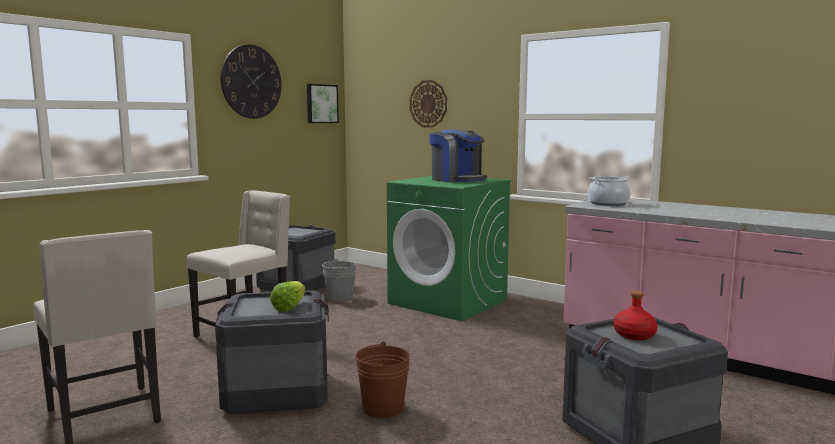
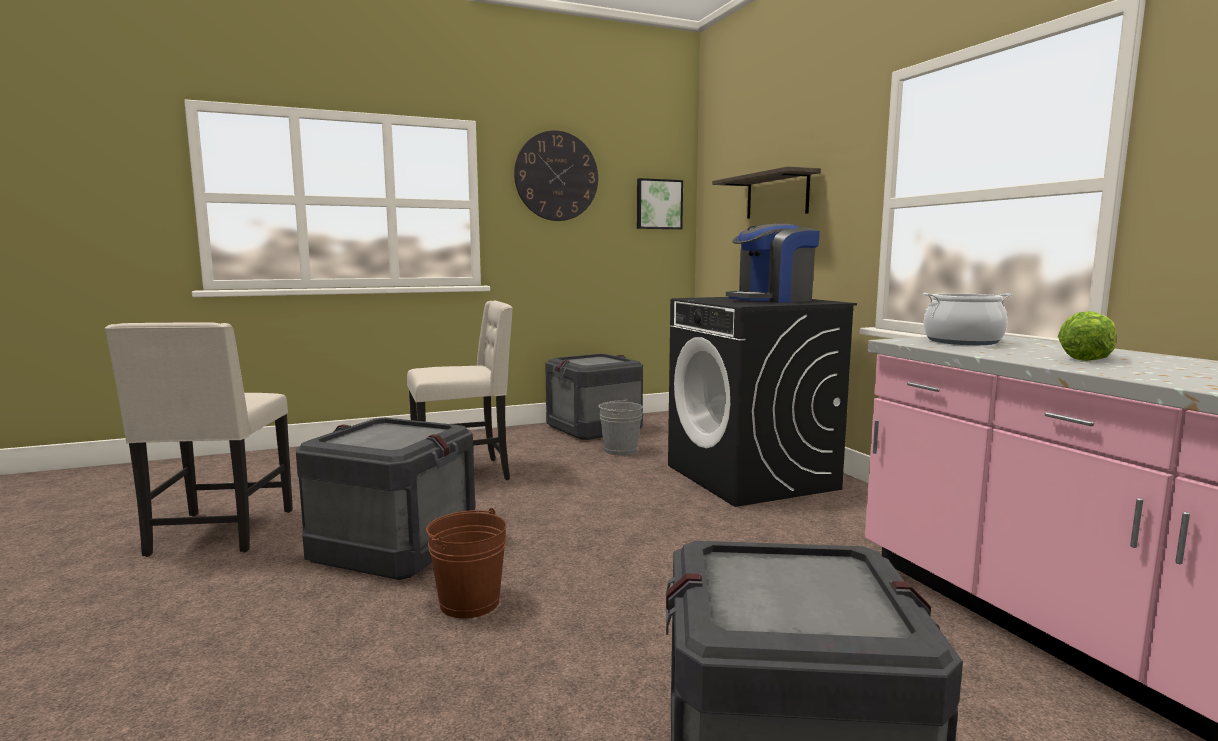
camera: 30 degrees right, 0 degrees up
lettuce [270,281,305,312] -> lettuce moved to [1058,311,1115,361]
green washing machine [387,176,512,321] -> black washing machine [668,297,857,507]
wall clock [410,80,447,128] -> shelf [712,166,821,219]
coffee machine [429,129,487,183] -> coffee machine turned 75 degrees clockwise [726,224,820,303]
red bottle [614,291,658,340] -> none

